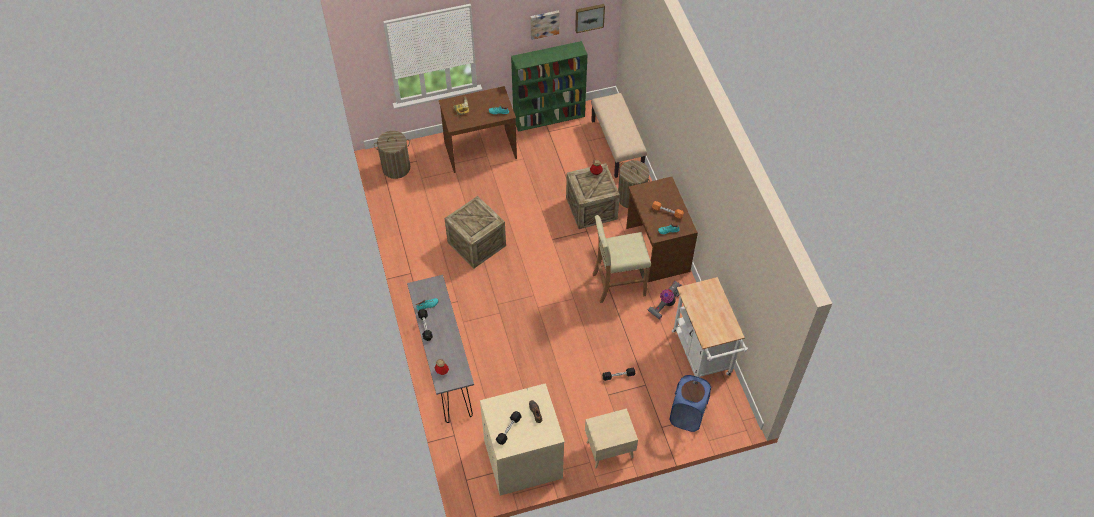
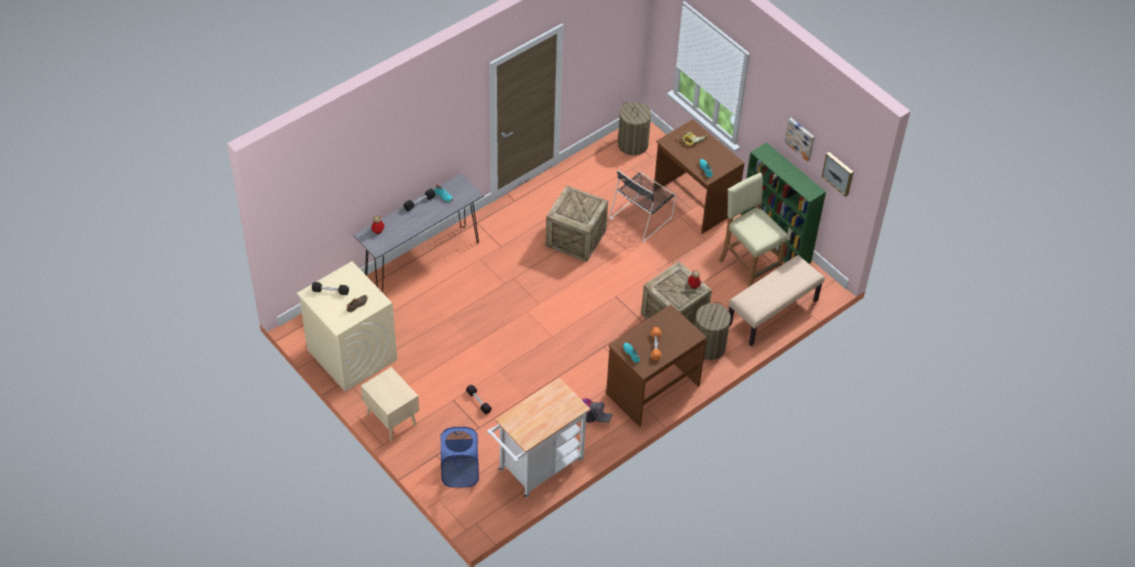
camera: 65 degrees right, 5 degrees down
beige stool [593,215,651,303] -> beige stool moved to [719,173,788,287]
none -> black chair [609,170,676,242]

